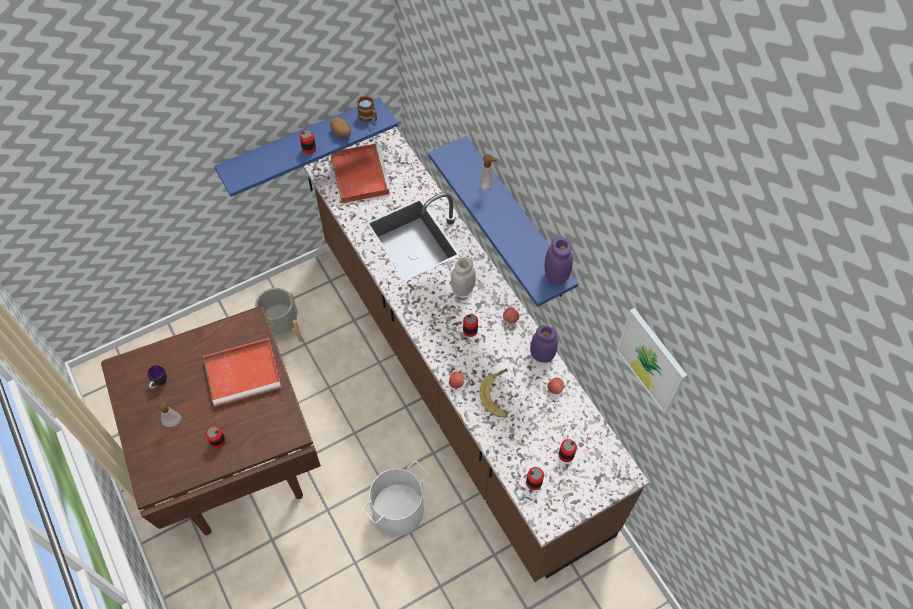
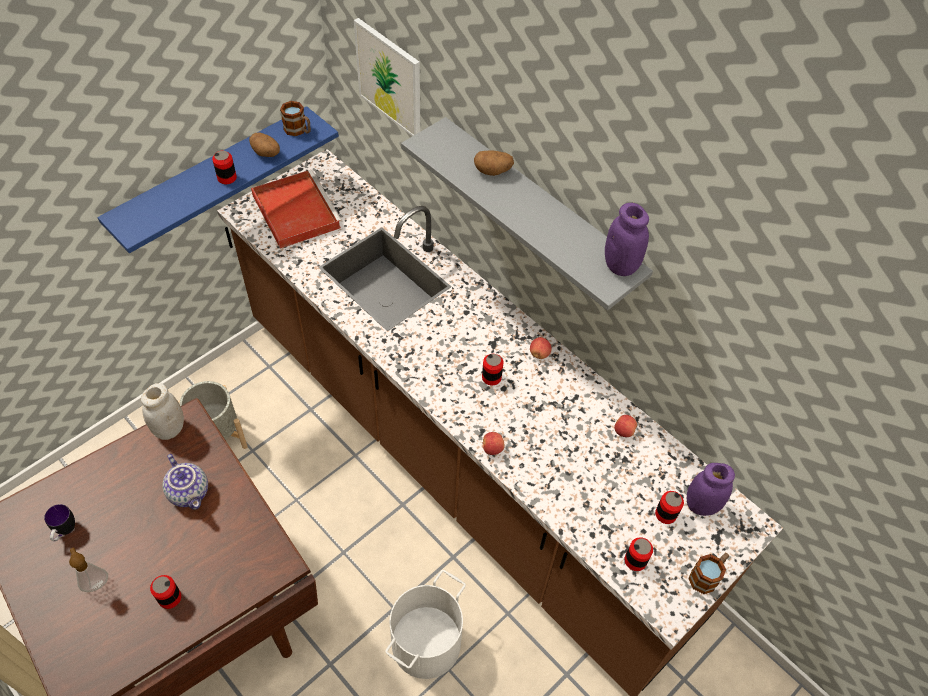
camera: 15 degrees left, 5 degrees down
red tray [203,338,282,407] -> teapot [163,454,208,510]
blue shelf [428,136,578,307] -> grey shelf [401,117,653,310]
white jar [451,257,476,297] -> white jar moved to [141,383,184,440]
soap dispenser [480,154,498,191] -> potato [474,151,514,176]
banana [480,369,507,417] -> none
purple jar [530,325,558,363] -> purple jar moved to [687,463,735,516]
picture [616,308,687,414] -> picture moved to [354,18,420,136]
none -> mug [688,553,729,594]

